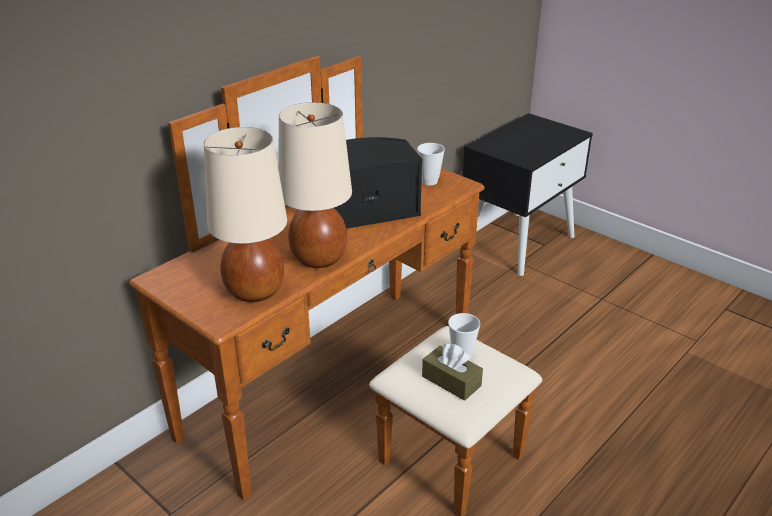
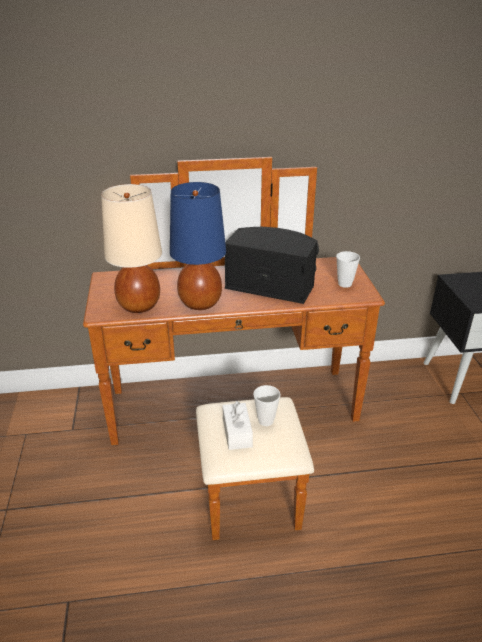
camera: 40 degrees right, 0 degrees up
beige table lamp [278,102,352,268] -> blue table lamp [170,182,226,310]
brown tissue box [422,344,483,401] -> white tissue box [223,401,253,450]

